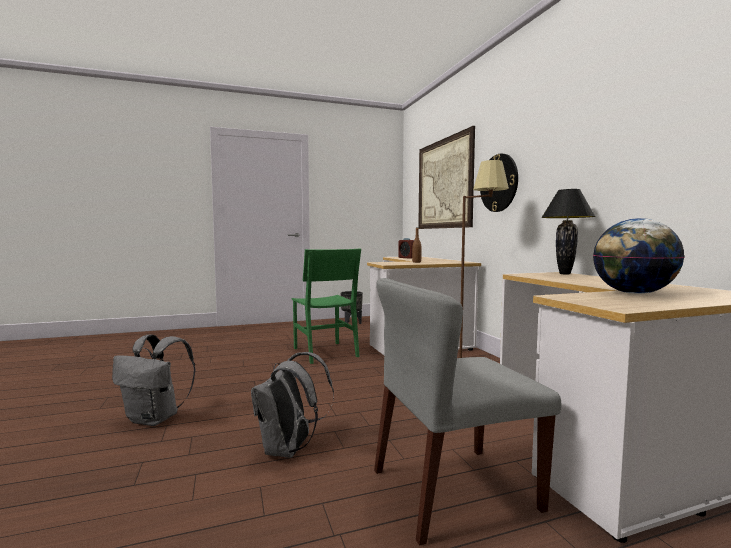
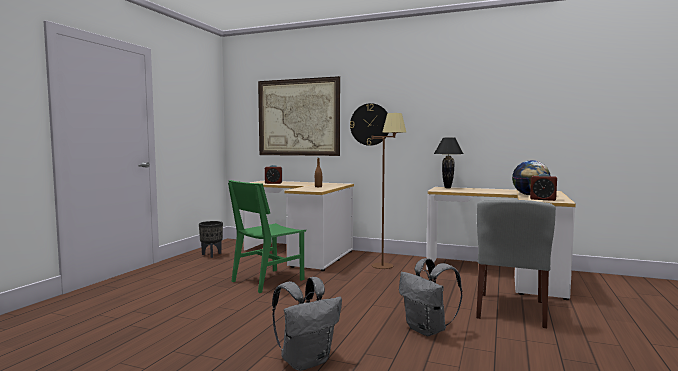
camera: 50 degrees left, 0 degrees up
green chair [291,249,361,364] -> green chair turned 120 degrees clockwise [228,180,306,293]
none -> alarm clock [530,174,557,201]

